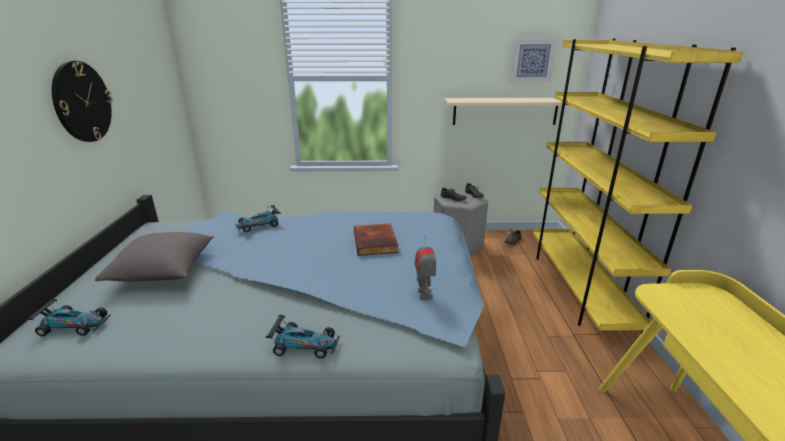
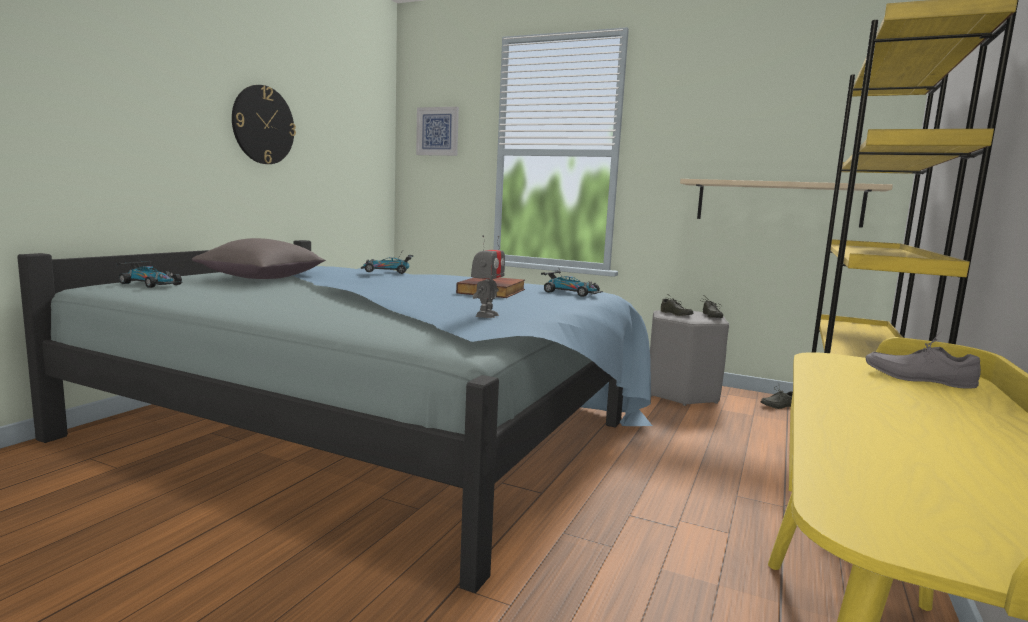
camera: 25 degrees right, 15 degrees down
toy car [266,315,340,359] -> toy car moved to [541,266,603,297]
picture [510,38,558,82] -> picture moved to [416,107,459,156]
none -> grey shoe [865,331,981,389]

